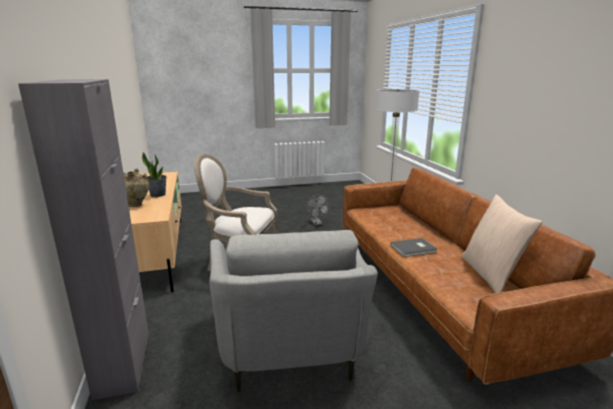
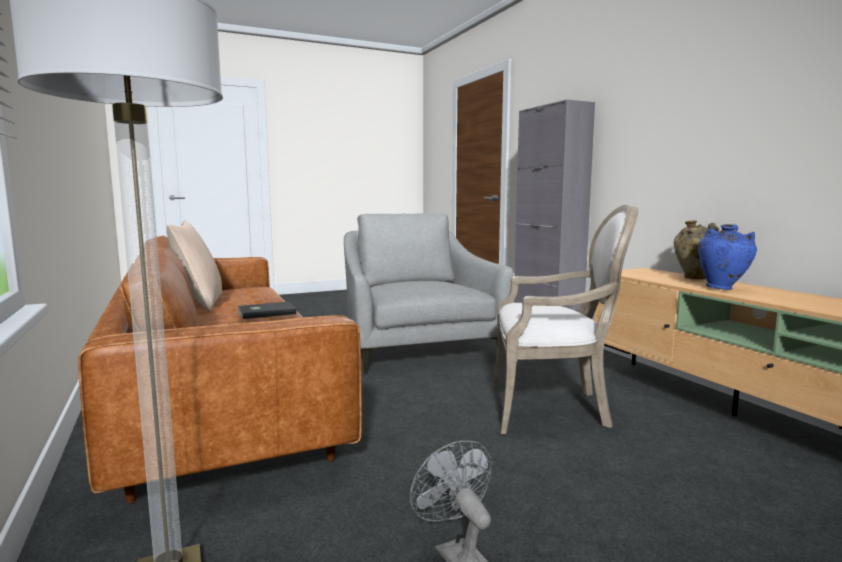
camera: 170 degrees right, 10 degrees down
potted plant [142,152,167,197] -> blue vase [698,224,757,290]

